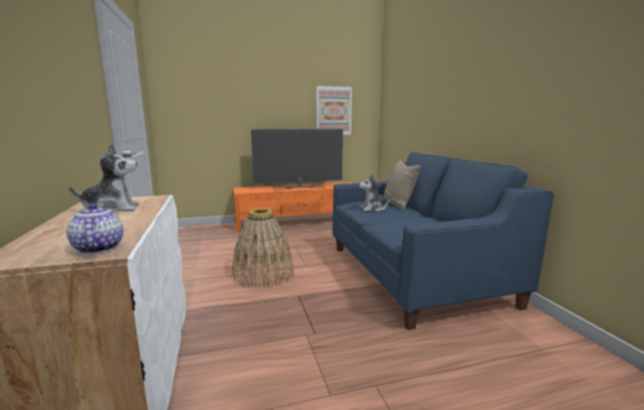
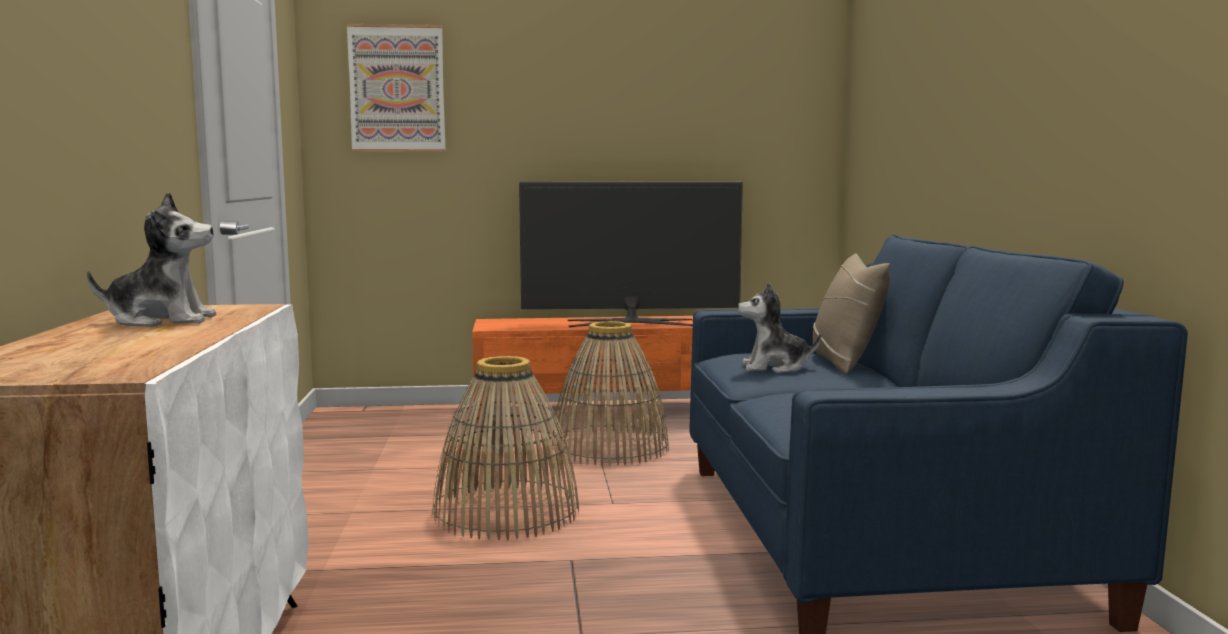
camera: 10 degrees right, 5 degrees down
teapot [66,203,123,254] -> none
picture [317,85,352,135] -> picture moved to [347,24,445,152]
none -> basket [552,321,669,466]

